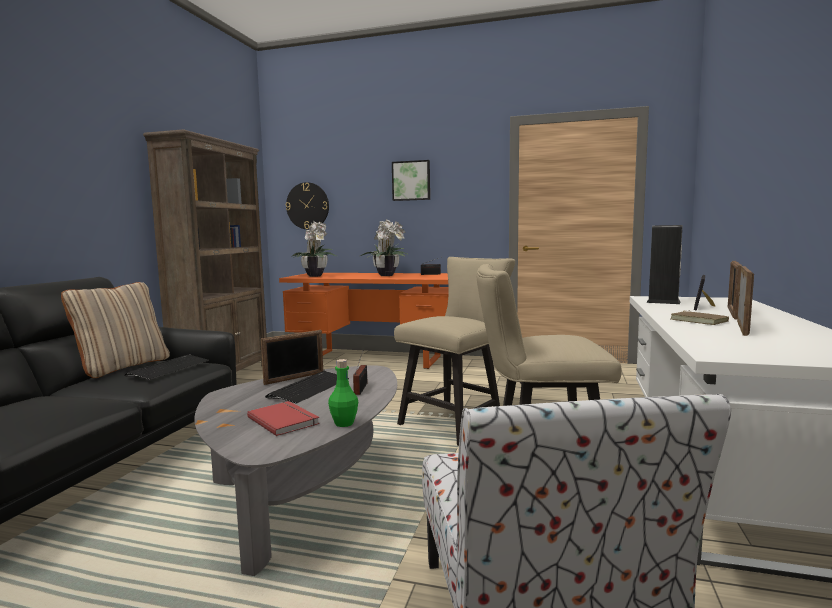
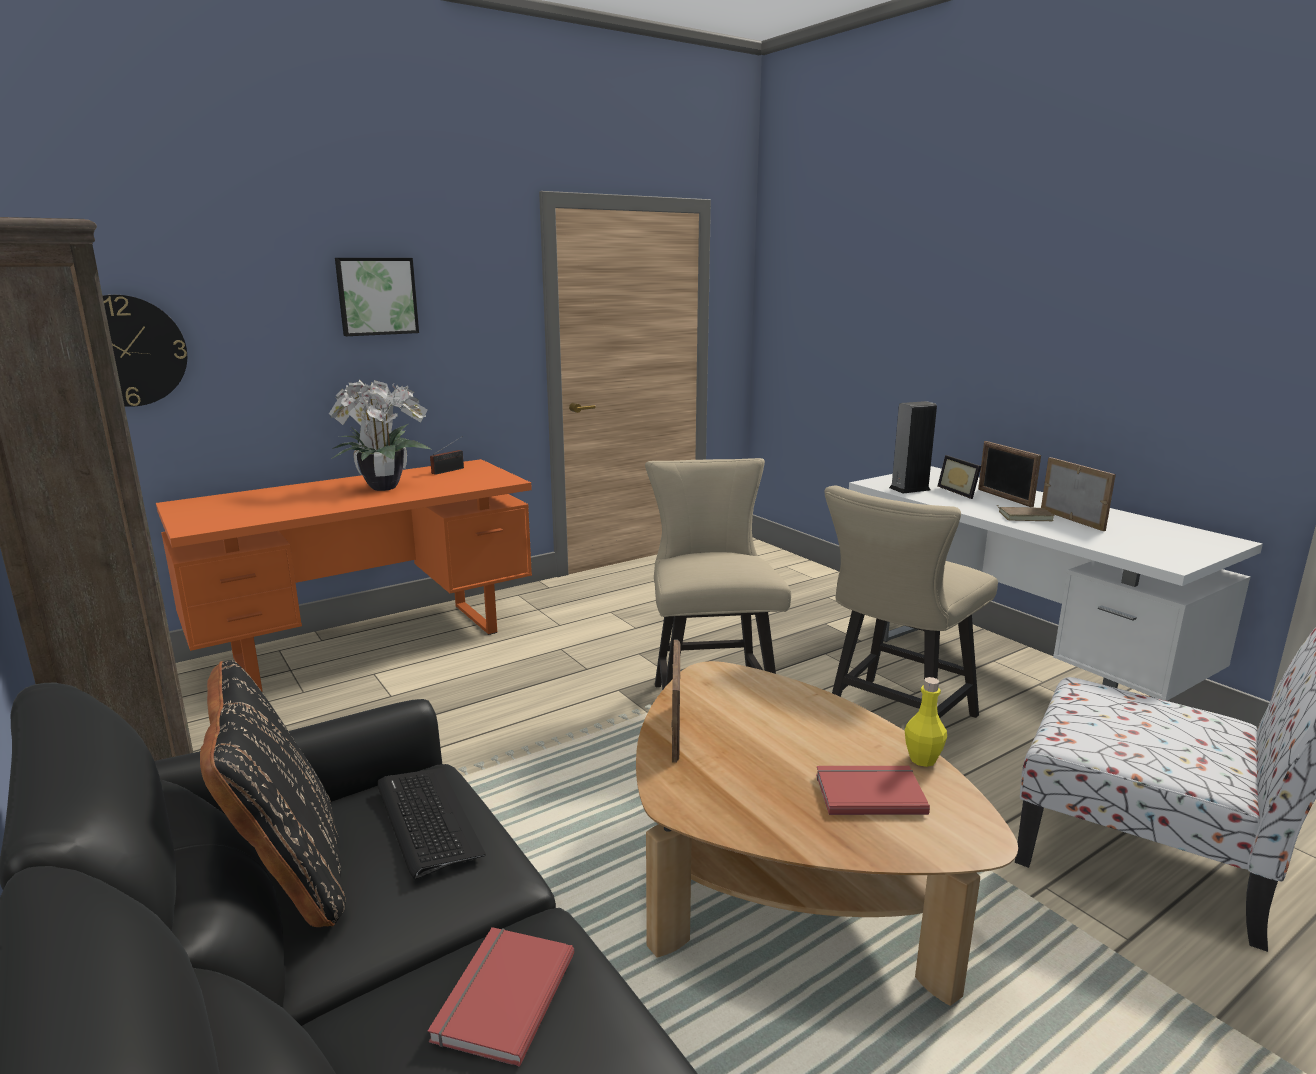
camera: 50 degrees left, 10 degrees up
beige pillow [61,282,170,378] -> black pillow [200,660,346,927]
grey coffee table [194,365,397,576] -> brown coffee table [636,661,1018,1006]
keyboard [265,371,349,404] -> none
potted plant [291,221,337,277] -> none
green bottle [328,359,358,427] -> yellow bottle [905,677,947,767]
radio [353,352,367,395] -> none
none -> red book [428,927,574,1067]

